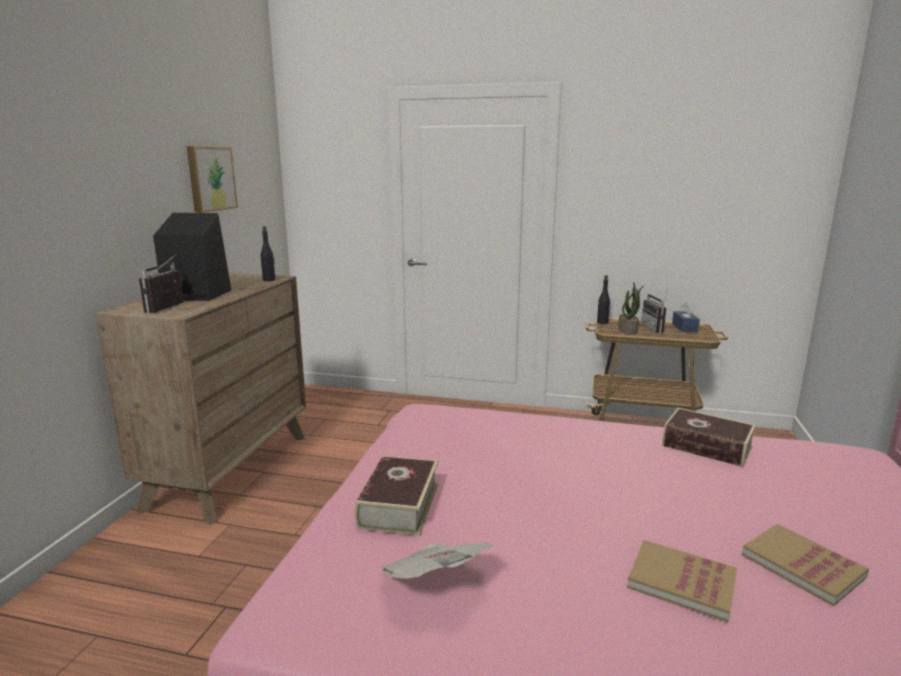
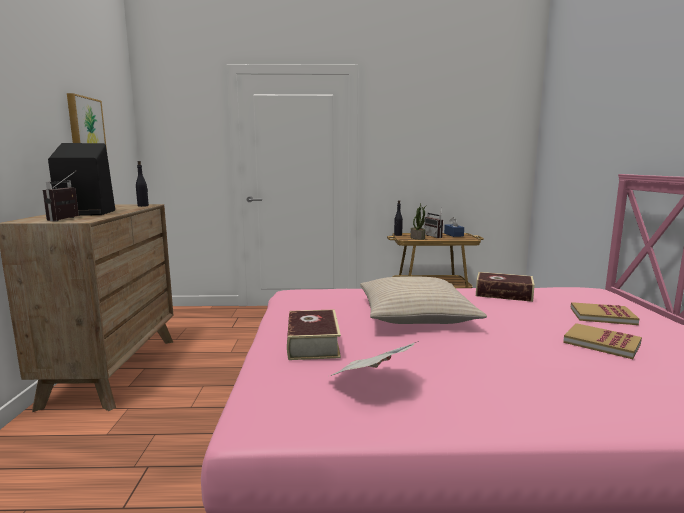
camera: 15 degrees left, 5 degrees down
book [627,540,737,622] -> book moved to [571,302,639,325]
none -> beige pillow [360,276,487,324]

